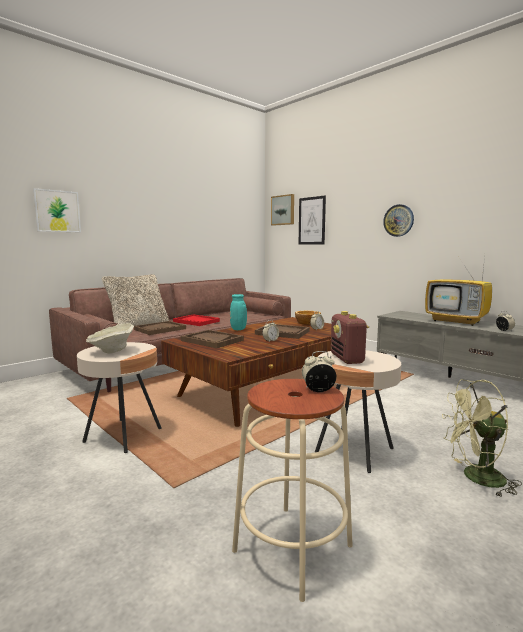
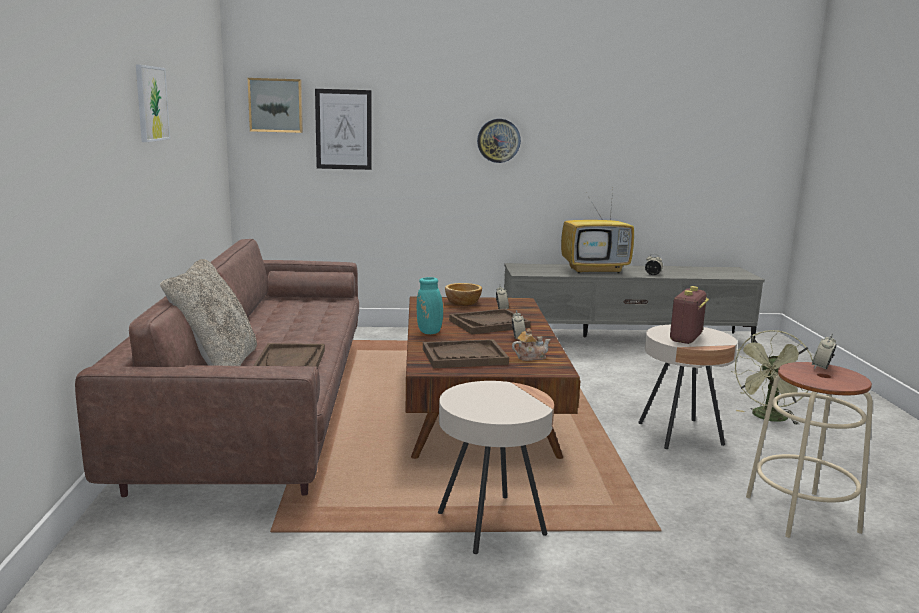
camera: 50 degrees left, 5 degrees up
picture [33,188,81,232] -> picture moved to [136,64,170,142]
beige bowl [86,323,134,354] -> none
red tray [173,314,220,326] -> none
radio [331,311,369,364] -> radio turned 90 degrees clockwise [670,286,709,344]
none -> teapot [512,328,551,361]

